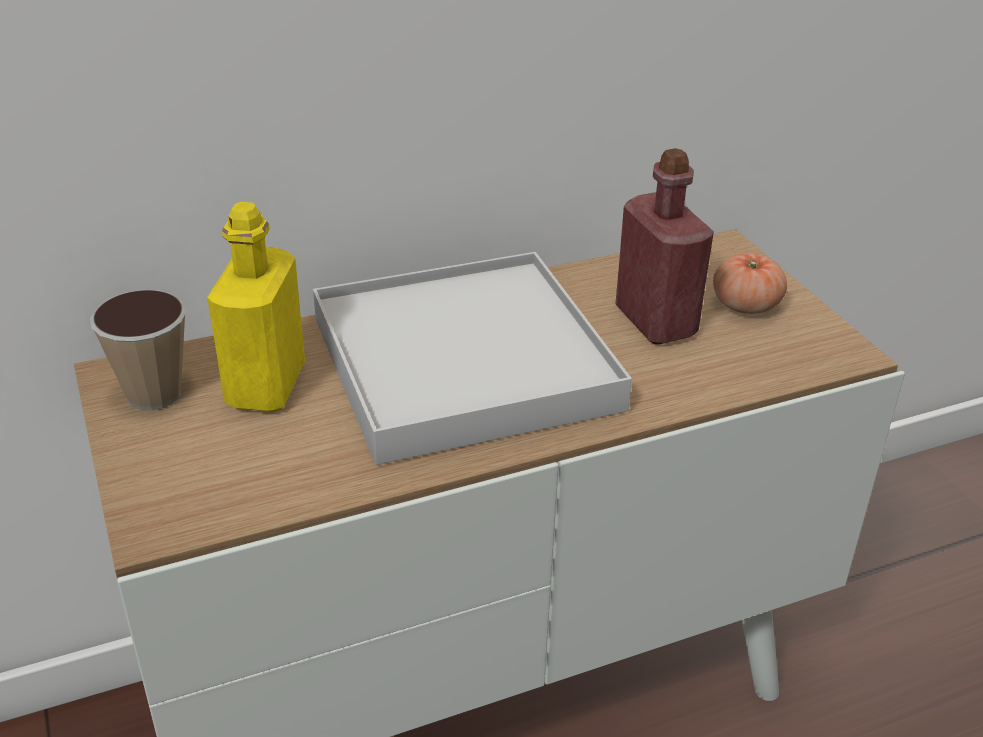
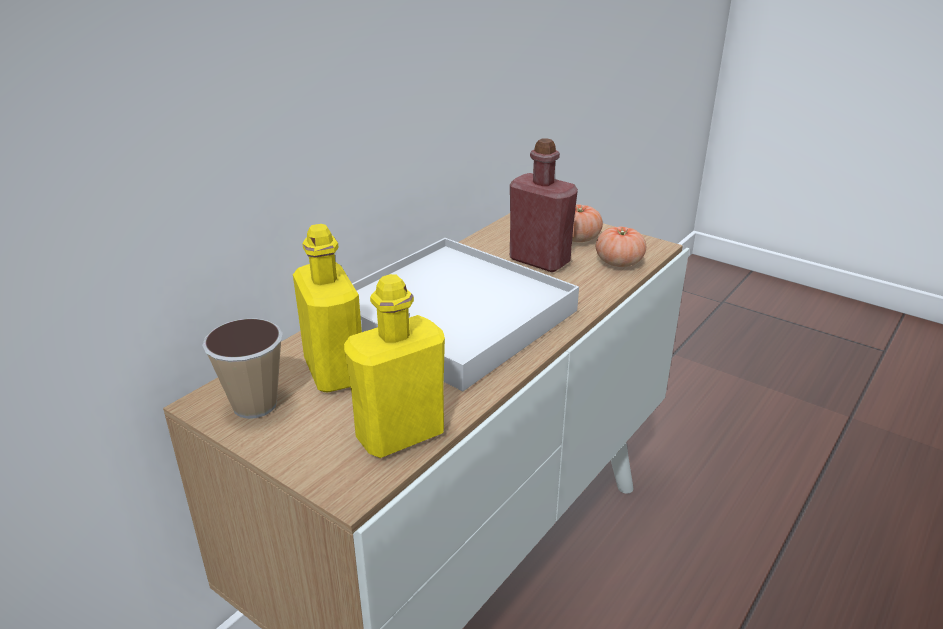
camera: 30 degrees left, 5 degrees down
none -> yellow bottle [344,274,445,458]
none -> tomato [596,227,646,267]

